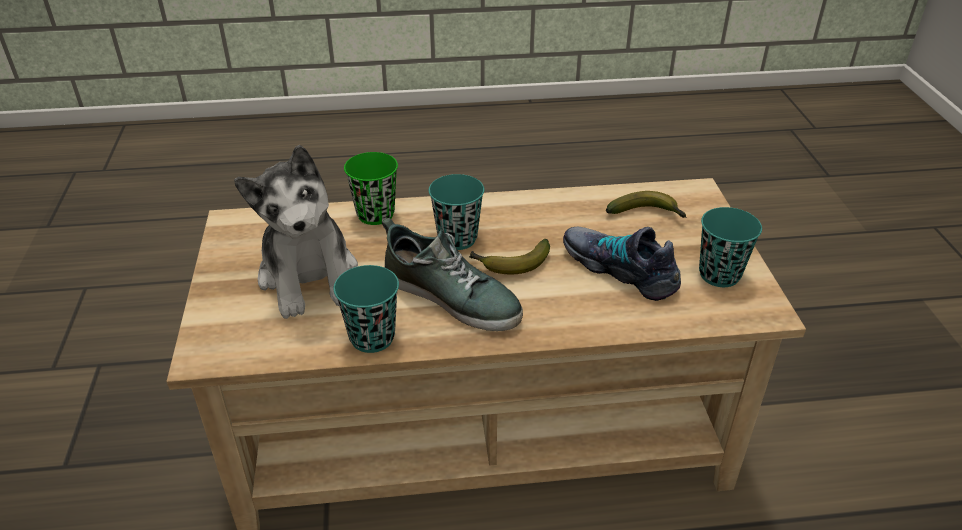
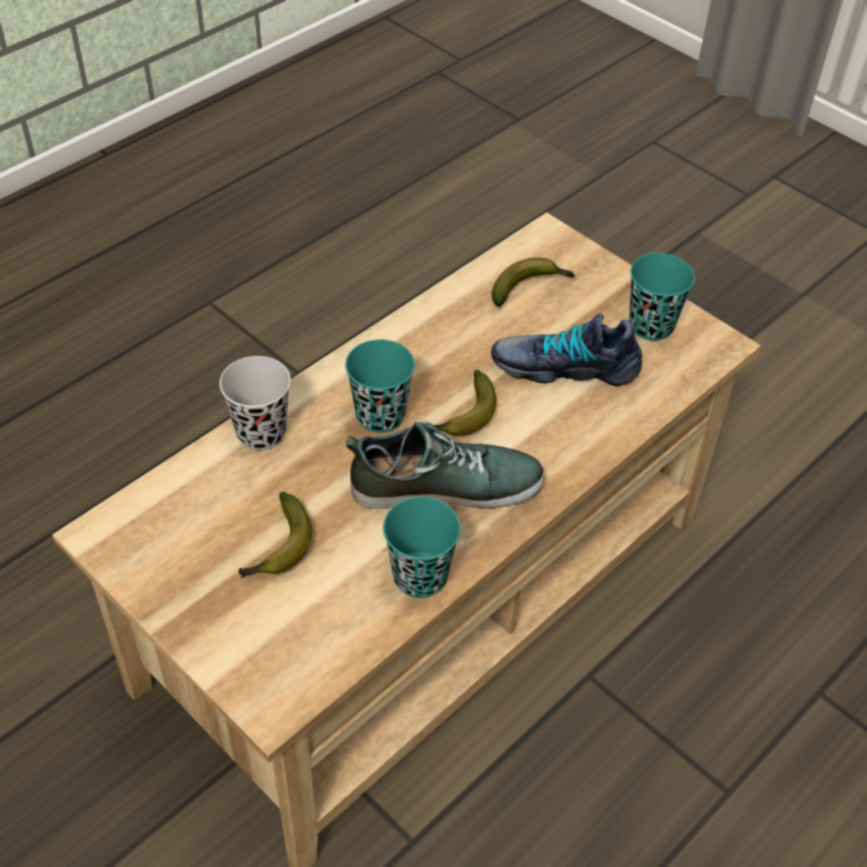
camera: 40 degrees left, 10 degrees up
plush toy [234,145,358,319] -> banana [239,492,312,578]
green cup [344,152,398,225] -> black cup [219,356,291,450]

